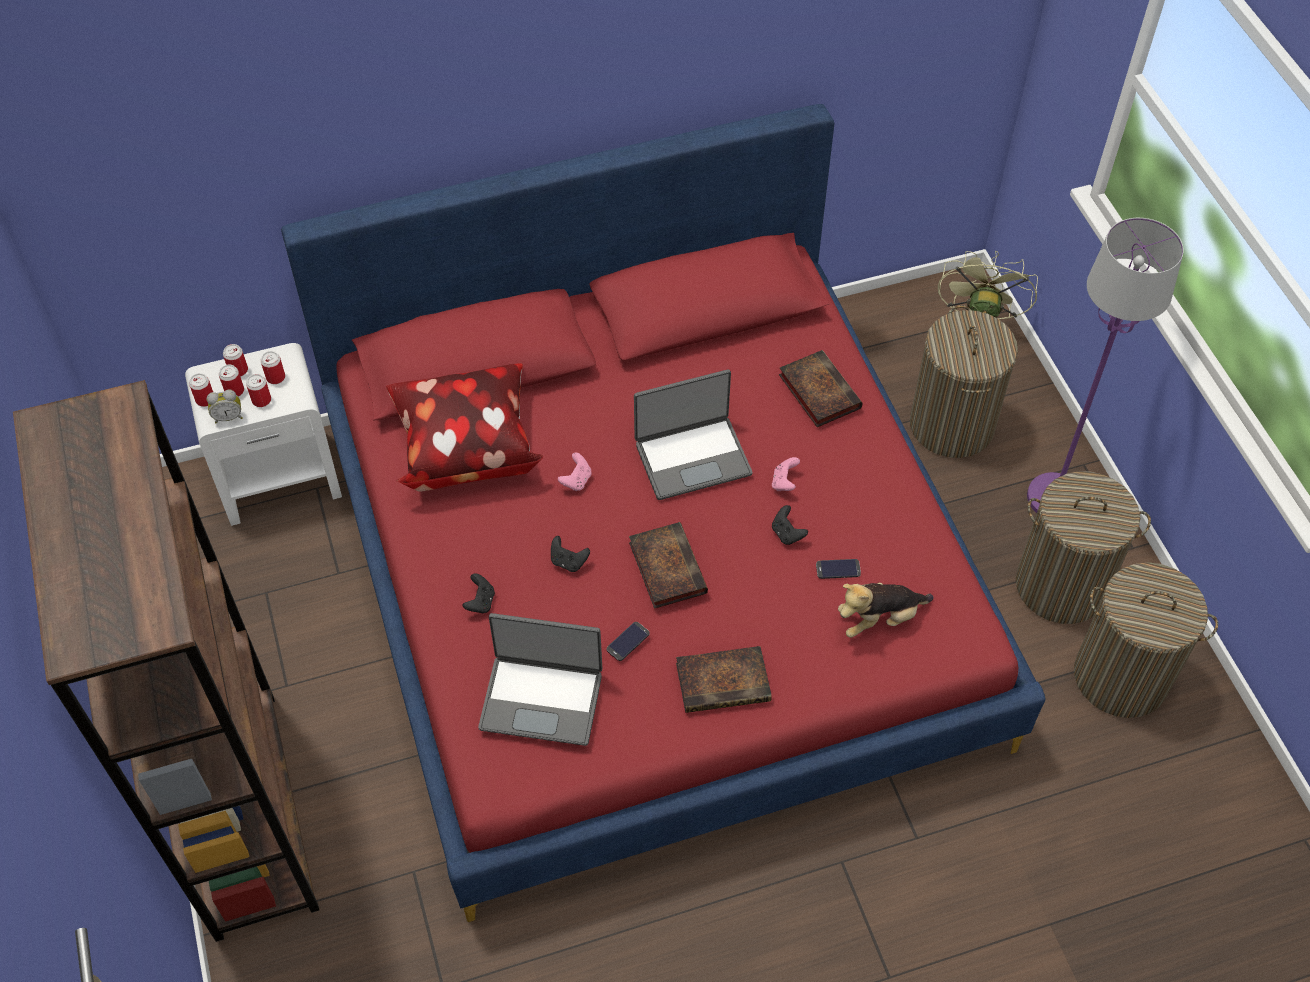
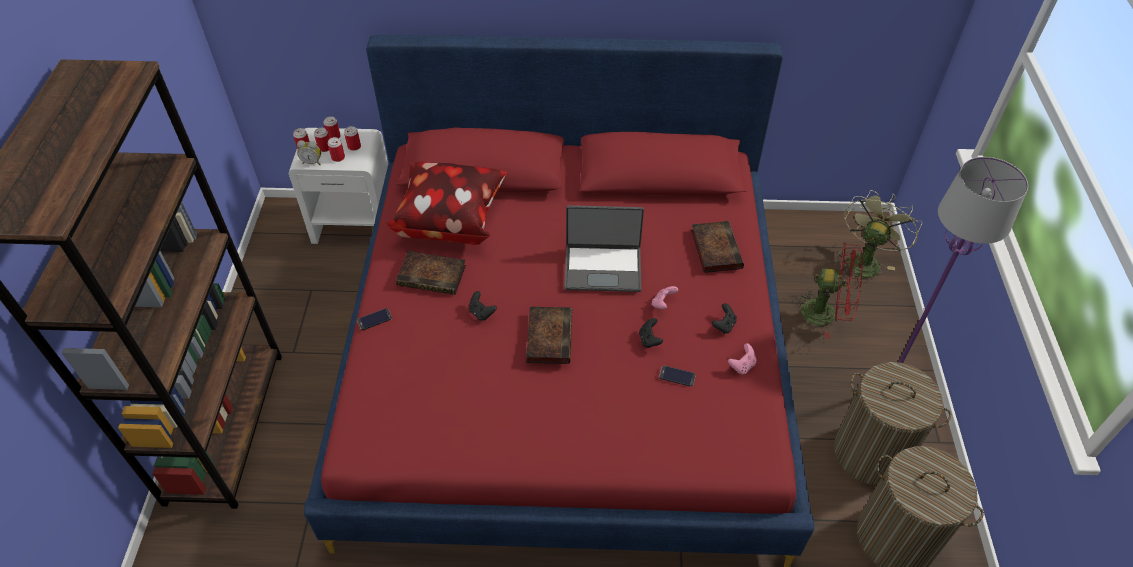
camera: 20 degrees right, 5 degrees down
black game controller [463,573,495,613] -> black game controller moved to [712,303,737,334]
laptop [478,613,602,746] -> none
pink game controller [558,452,591,491] -> pink game controller moved to [728,343,757,375]
phone [607,622,649,661] -> phone moved to [357,308,392,330]
book [676,646,772,713] -> book moved to [396,251,466,295]
plush toy [838,583,933,638] -> none
laundry basket [910,305,1018,458] -> red fan [792,242,863,339]

